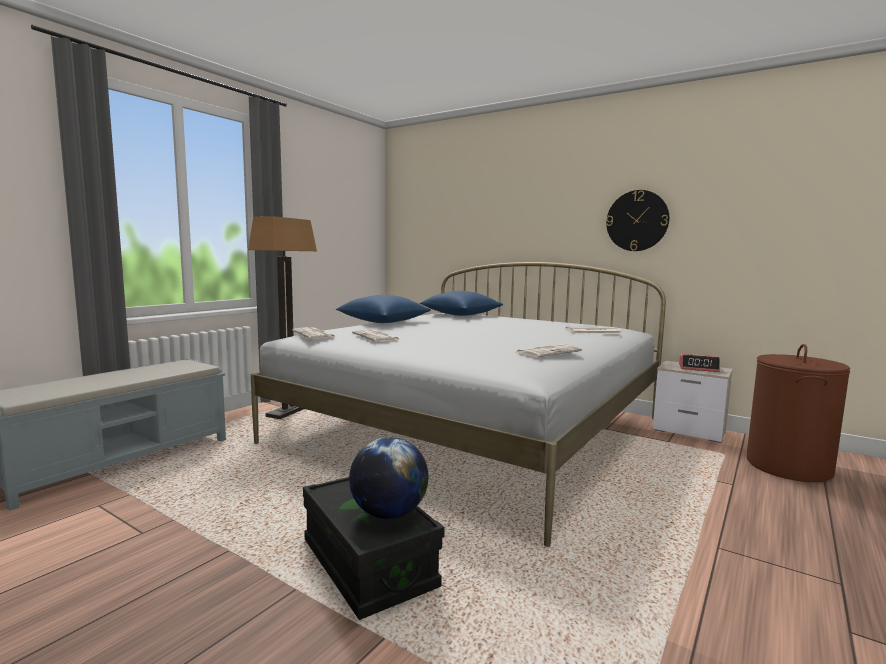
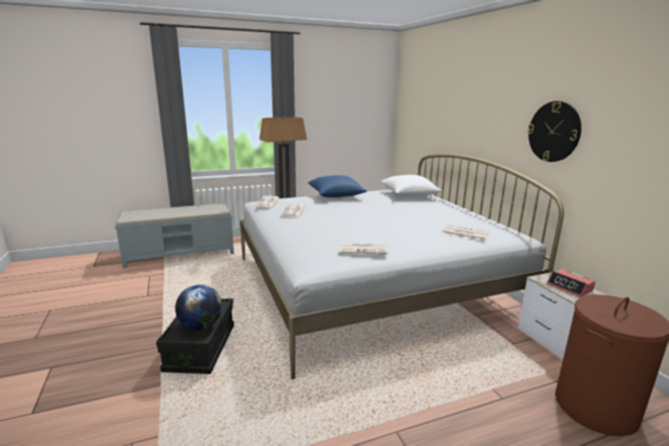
camera: 35 degrees right, 10 degrees up
blue pillow [420,291,503,316] -> white pillow [381,175,442,197]

